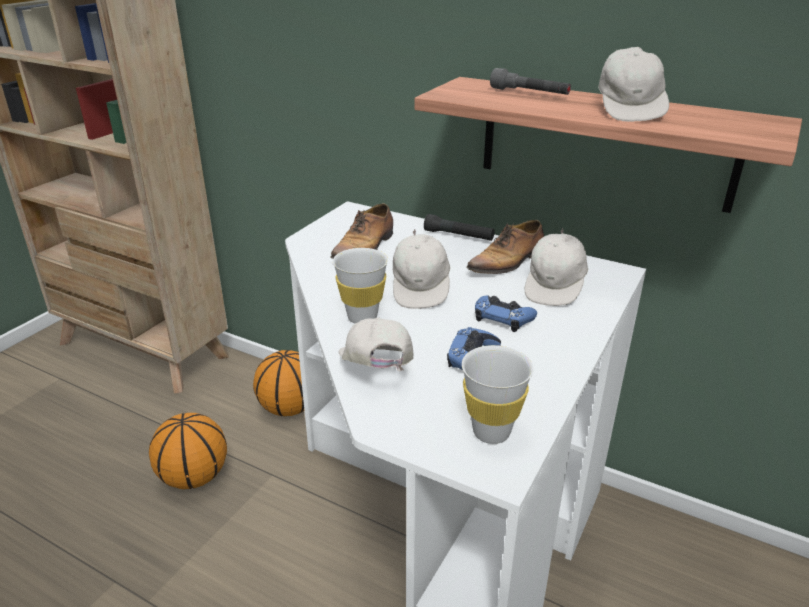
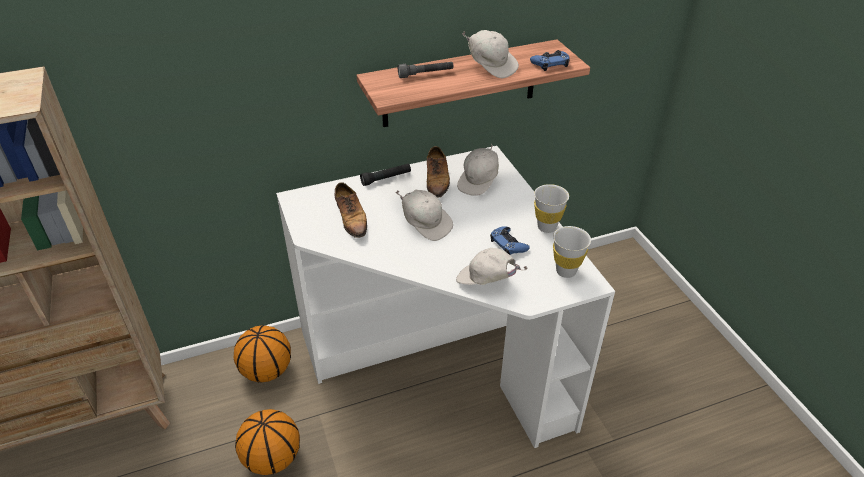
camera: 50 degrees left, 10 degrees up
white cup [333,248,388,323] -> white cup moved to [534,184,569,233]
blue game controller [475,296,537,332] -> blue game controller moved to [530,50,570,71]
white cap [524,228,588,306] -> white cap turned 60 degrees clockwise [457,145,499,196]

